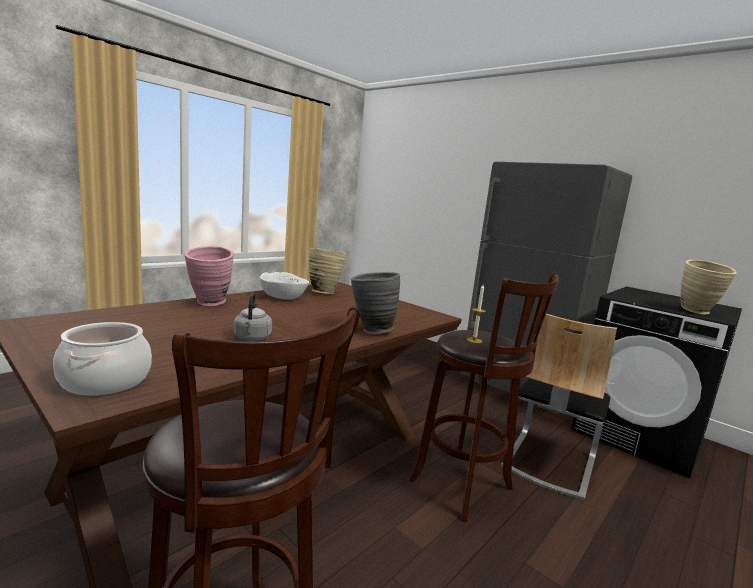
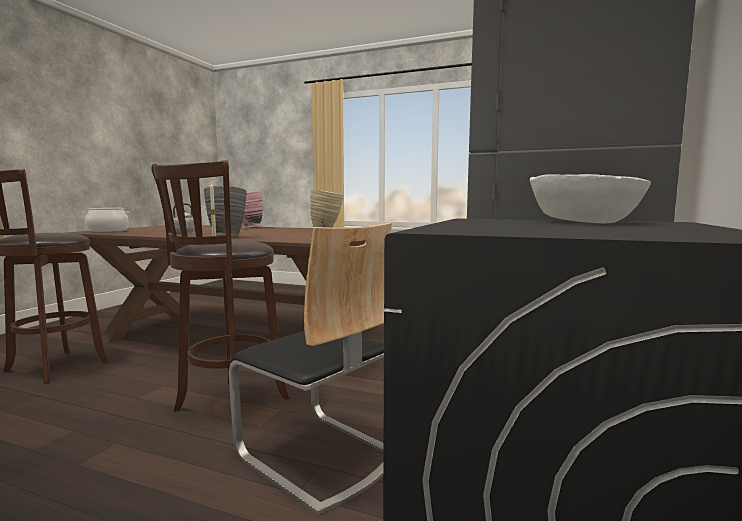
camera: 70 degrees right, 5 degrees down
white bowl [259,272,309,300] -> white bowl moved to [530,174,651,223]
chair [501,314,617,500] -> chair turned 150 degrees counterclockwise [229,222,392,515]
beige vase [680,260,737,314] -> none

